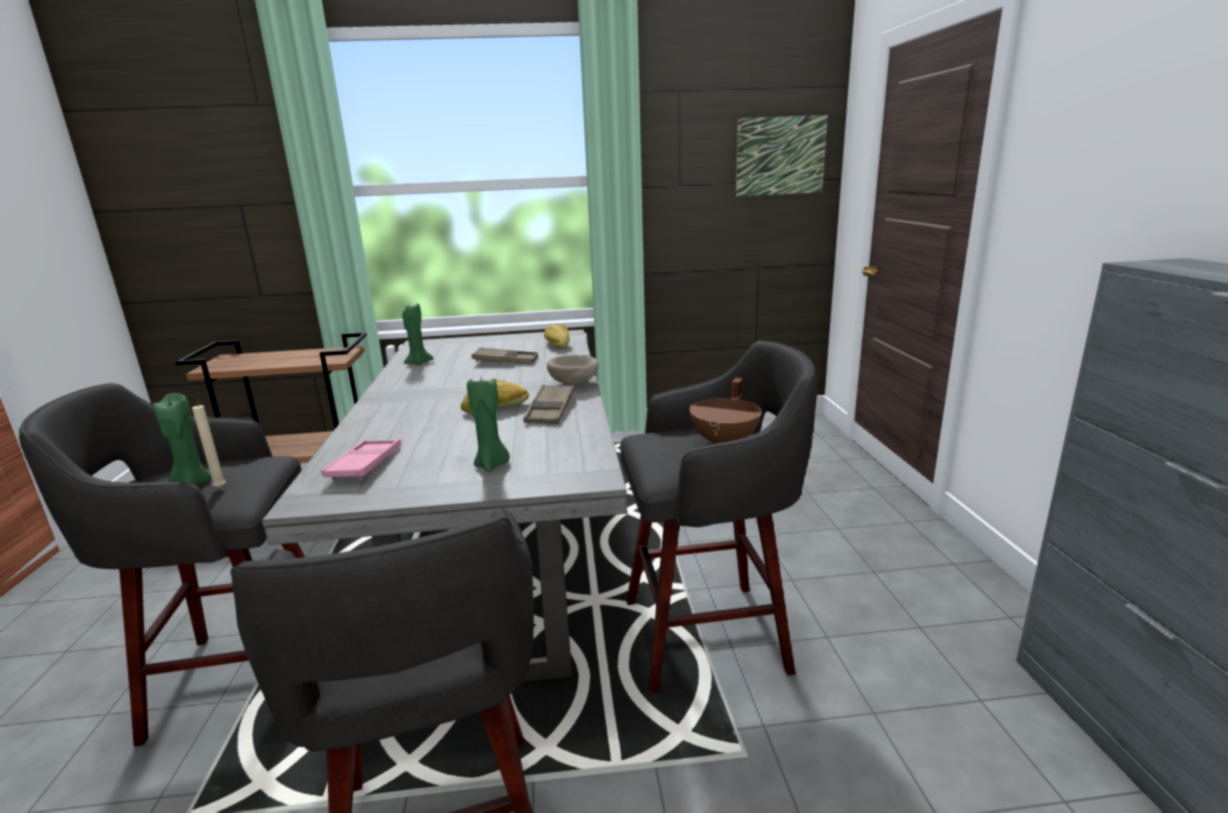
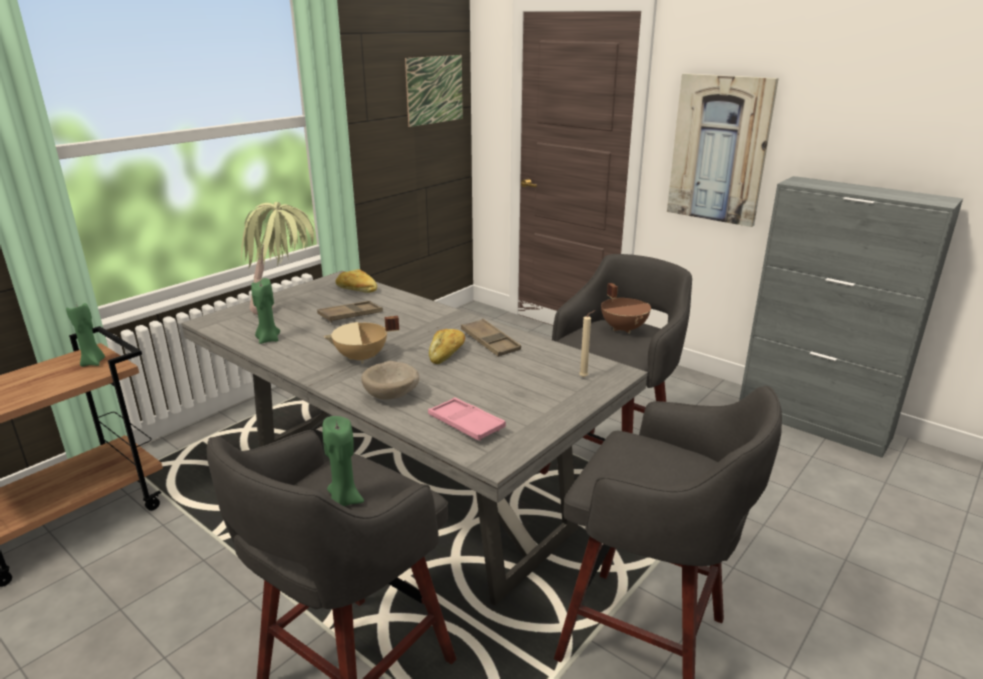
camera: 45 degrees left, 5 degrees up
beige candle [192,399,226,488] -> beige candle moved to [579,310,596,378]
green candle [467,378,510,472] -> green candle moved to [66,303,105,367]
beige bowl [547,354,599,385] -> beige bowl moved to [361,361,419,400]
none -> potted plant [241,202,318,315]
none -> beige cooking pot [324,316,399,364]
none -> picture [667,73,779,227]

